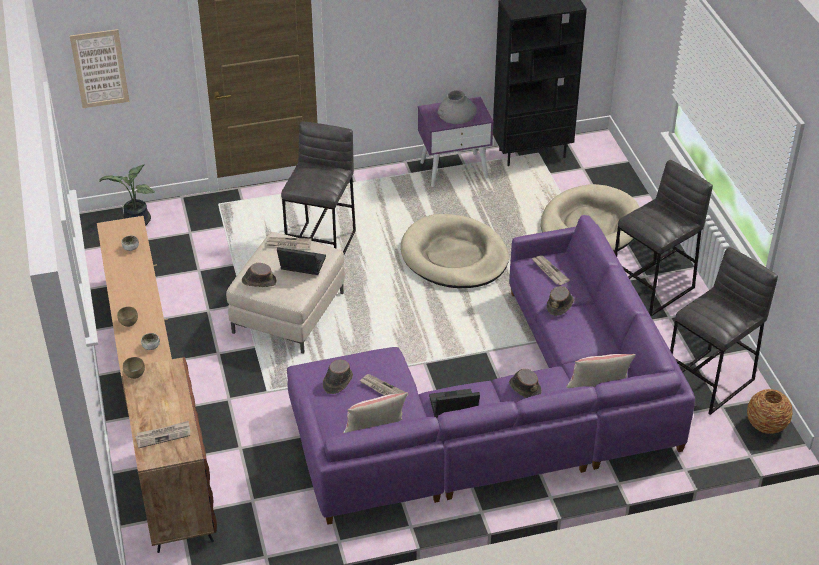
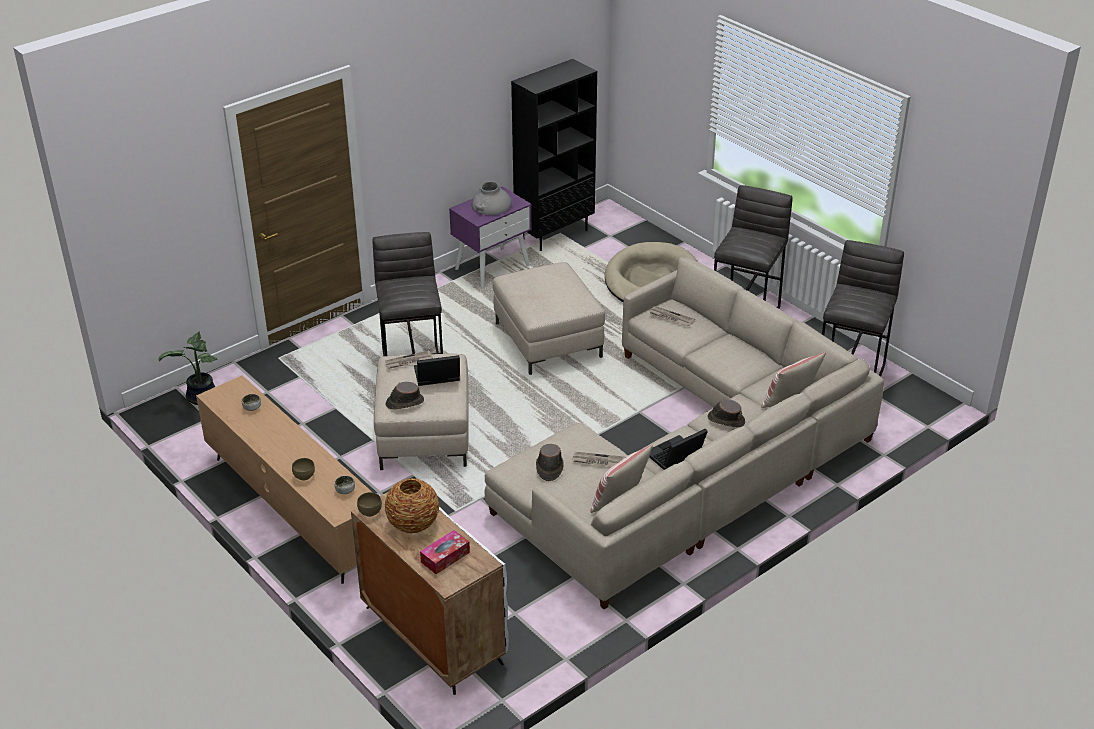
camera: 25 degrees left, 5 degrees down
picture [70,29,130,108] -> none
brown cabinet [121,357,217,553] -> white cabinet [351,492,509,695]
newspaper [136,421,190,448] -> tissue box [420,530,470,574]
purple sofa [287,215,695,525] -> beige sofa [485,257,884,609]
beige dog bed [401,214,509,288] -> beige ottoman [493,262,605,375]
brown hat [547,286,574,316] -> none
vase [747,389,793,434] -> vase moved to [385,478,439,533]

